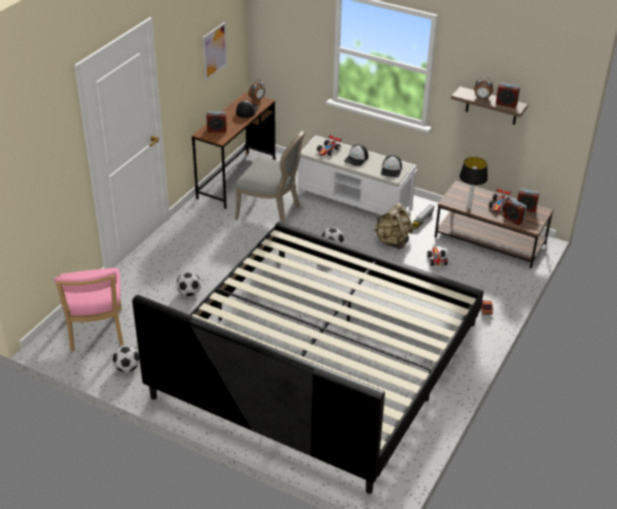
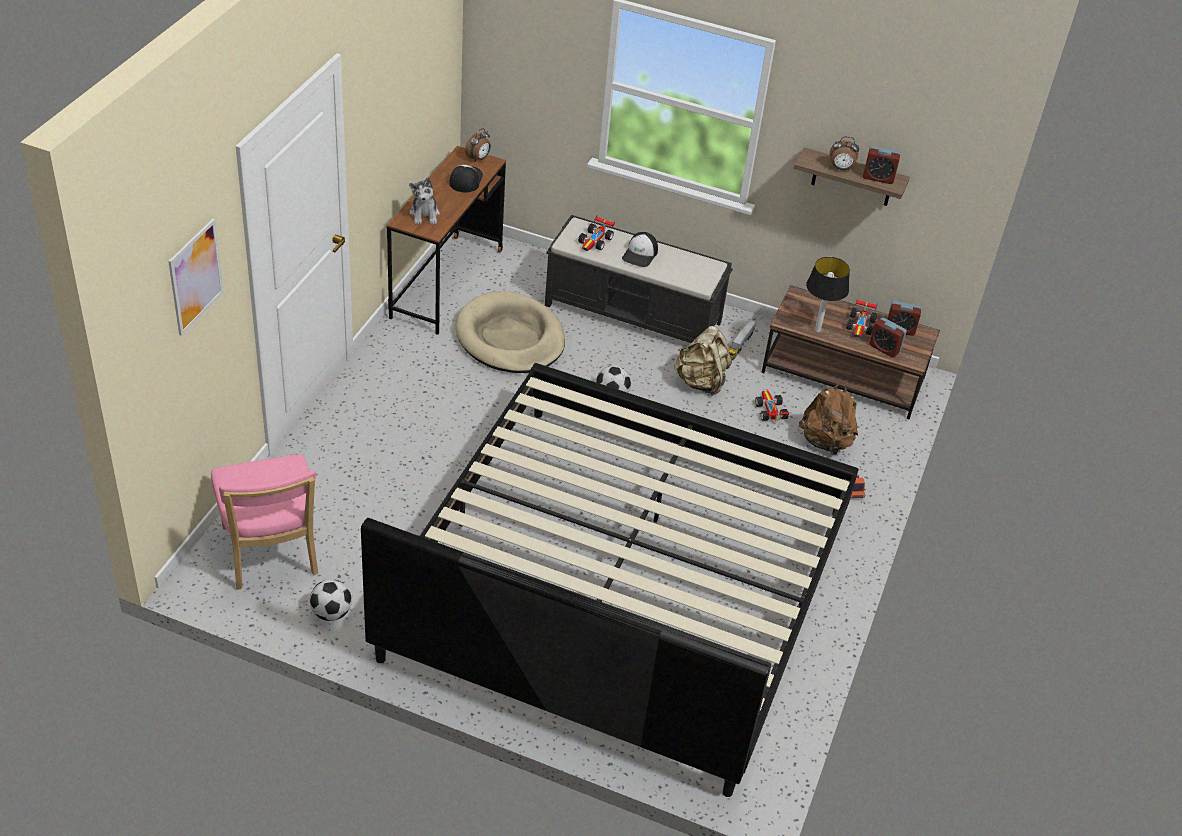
camera: 10 degrees left, 5 degrees up
football [176,272,201,296] -> none
picture [203,22,227,81] -> picture moved to [168,219,223,336]
alarm clock [207,112,227,132] -> plush toy [409,177,440,224]
grey chair [235,130,306,223] -> beige dog bed [456,291,565,373]
white bench [297,136,417,215] -> black bench [545,215,733,343]
cap [381,155,402,177] -> none
none -> brown backpack [799,383,858,455]

